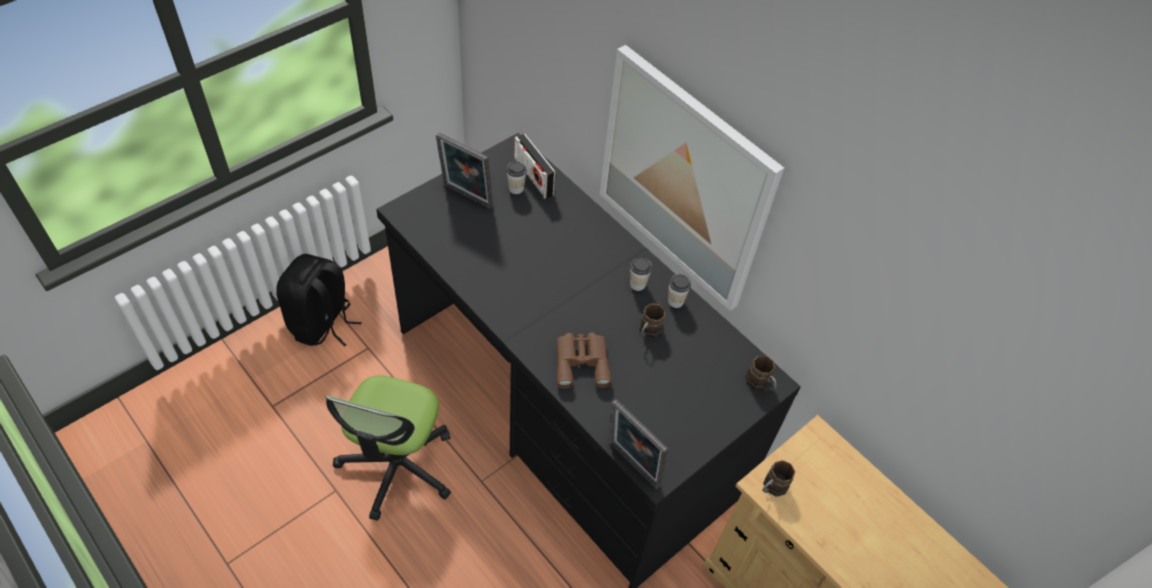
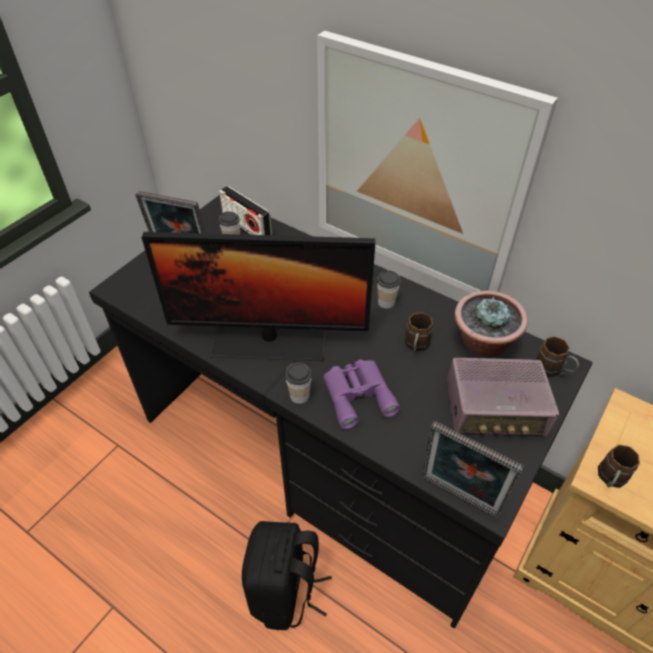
camera: 10 degrees left, 5 degrees down
black backpack [276,254,362,347] -> black backpack moved to [242,521,332,630]
office chair [325,375,451,521] -> none
brown binoculars [556,333,612,389] -> purple binoculars [323,360,400,429]
cup [668,274,691,308] -> cup moved to [285,363,312,404]
none -> monitor [142,232,375,361]
none -> radio [447,358,559,437]
none -> potted plant [455,290,528,358]

